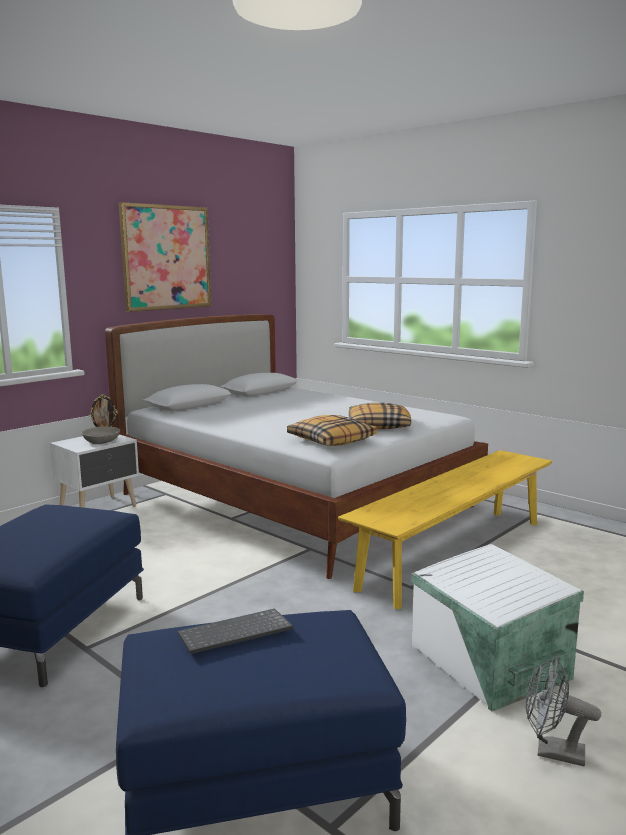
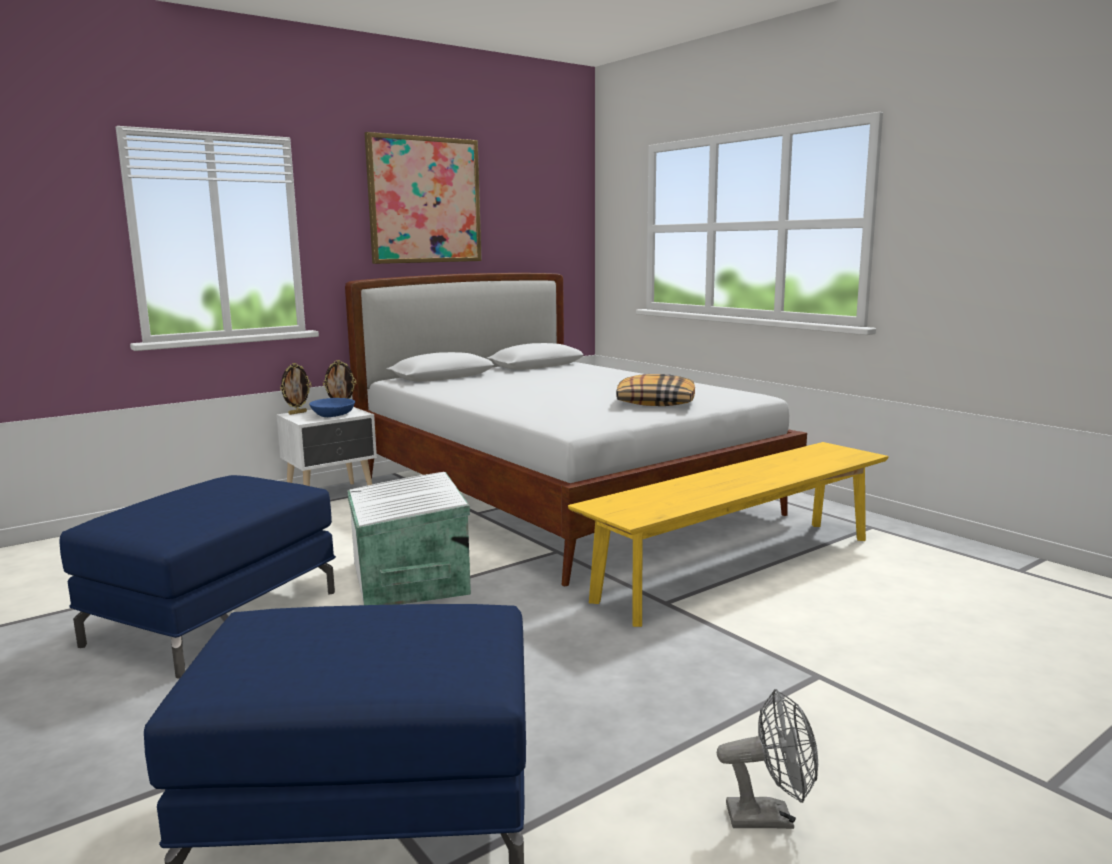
camera: 10 degrees right, 0 degrees up
grey bowl [81,426,120,444] -> blue bowl [309,398,355,417]
keyboard [178,609,293,654] -> none
pillow [287,415,377,446] -> none
white storage box [411,544,584,712] -> white storage box moved to [348,472,471,605]
grey fan [526,658,601,767] -> grey fan turned 150 degrees clockwise [717,689,818,829]
none -> picture frame [280,363,312,415]

